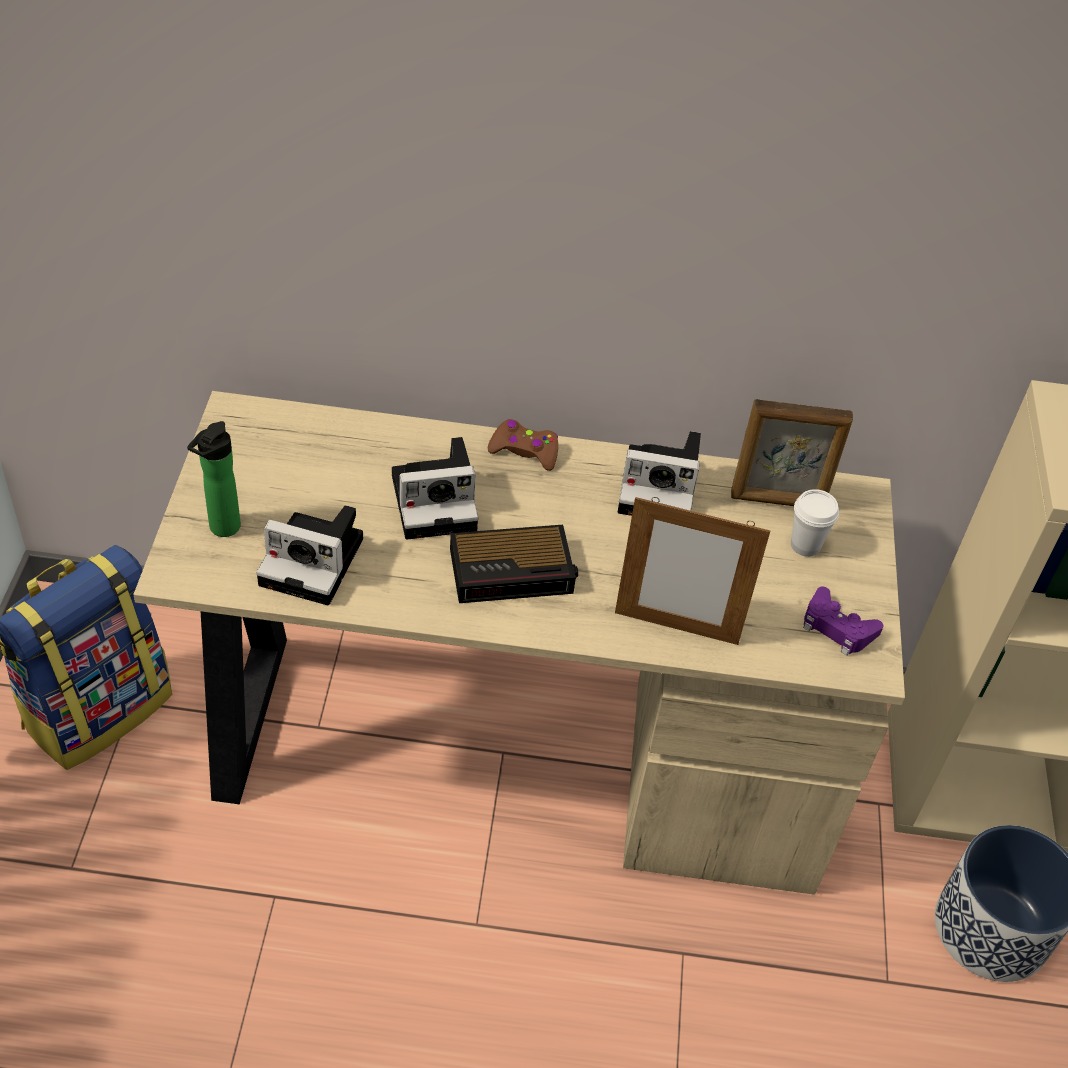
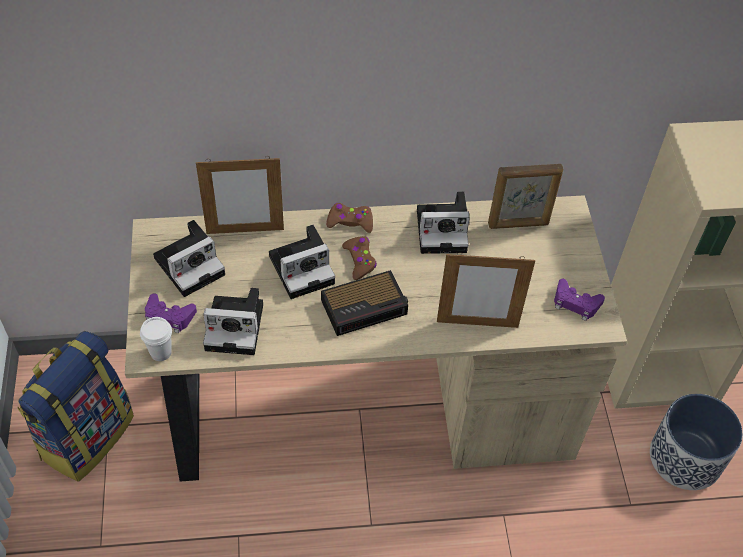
camera: 10 degrees left, 5 degrees up
bottle [187,421,241,537] -> purple game controller [145,293,197,333]
white cup [791,489,839,557] -> white cup moved to [140,317,172,361]
none -> camera [153,220,225,297]
none -> picture frame [196,156,284,234]
none -> brown game controller [342,236,377,280]

